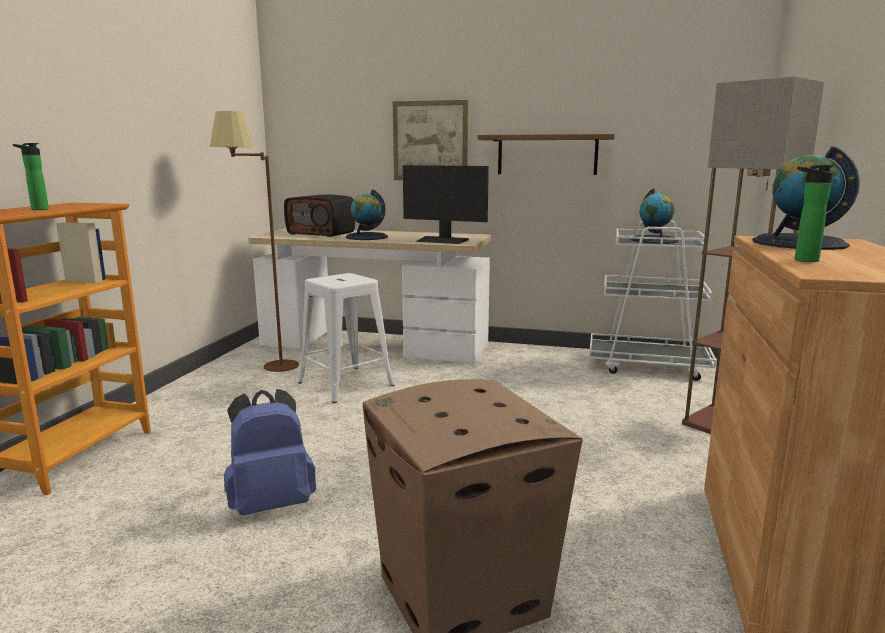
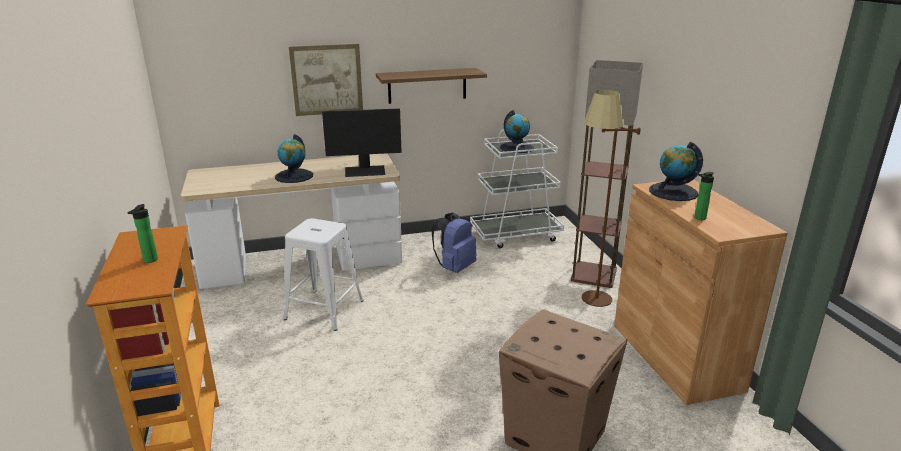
camera: 30 degrees left, 10 degrees up
brown floor lamp [210,111,299,372] -> brown floor lamp moved to [582,90,641,307]
blue backpack [224,389,316,516] -> blue backpack moved to [431,213,476,273]
radio [284,195,355,237] -> none

